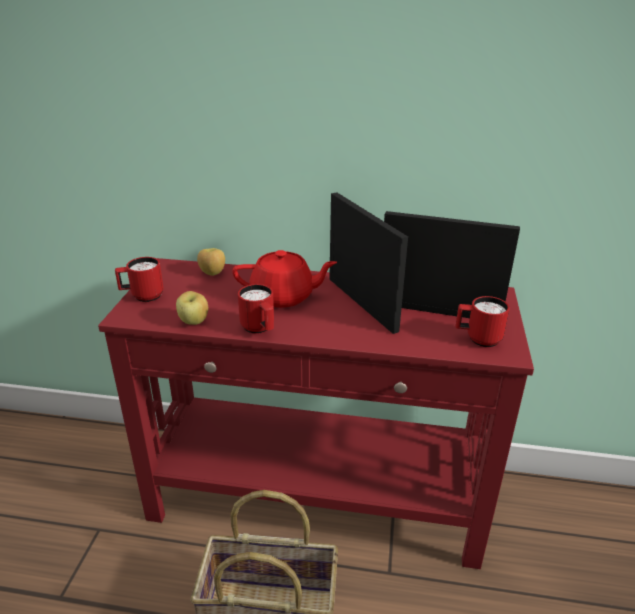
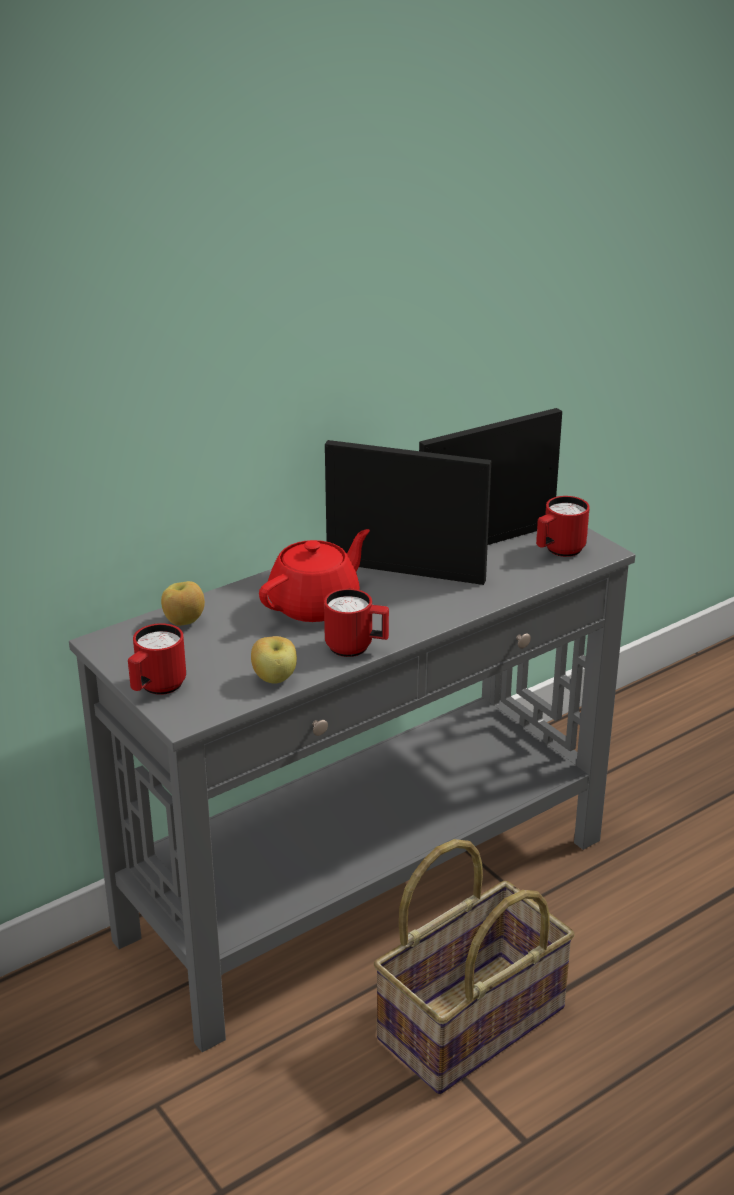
camera: 45 degrees left, 0 degrees up
red console table [98,258,534,569] -> grey console table [69,528,635,1052]

